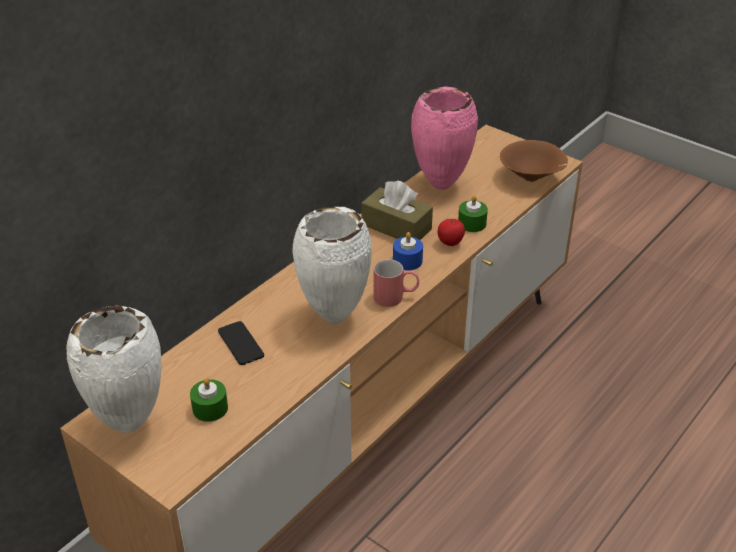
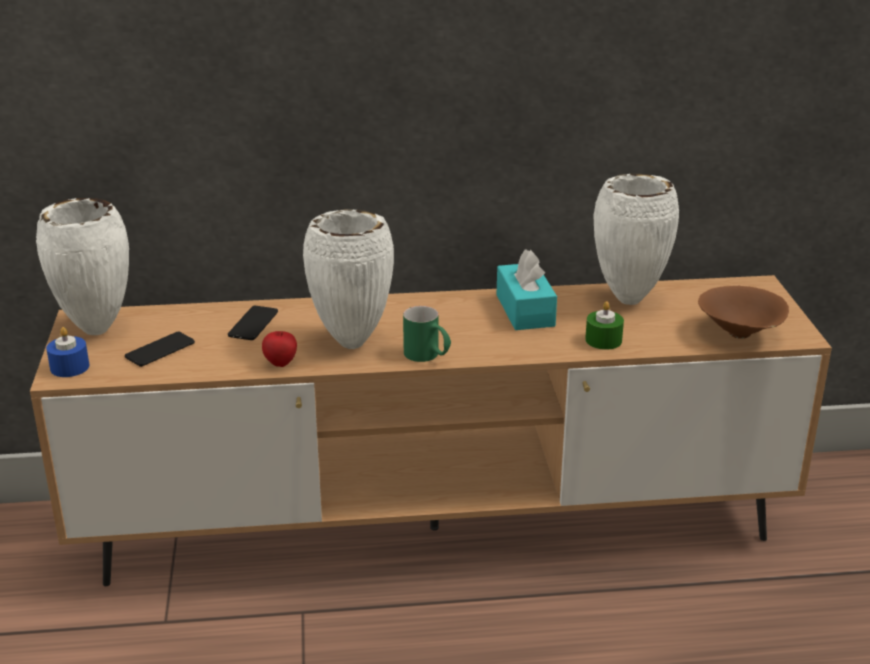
camera: 45 degrees right, 10 degrees down
green candle [190,378,228,422] -> phone [125,331,195,367]
brown tissue box [361,180,433,240] -> turquoise tissue box [497,249,557,330]
red mug [373,259,419,307] -> green mug [403,306,451,362]
blue candle [393,232,423,270] -> blue candle moved to [46,327,89,377]
pink vase [411,86,478,190] -> white vase [593,174,679,305]
apple [438,219,465,246] -> apple moved to [262,331,297,367]

